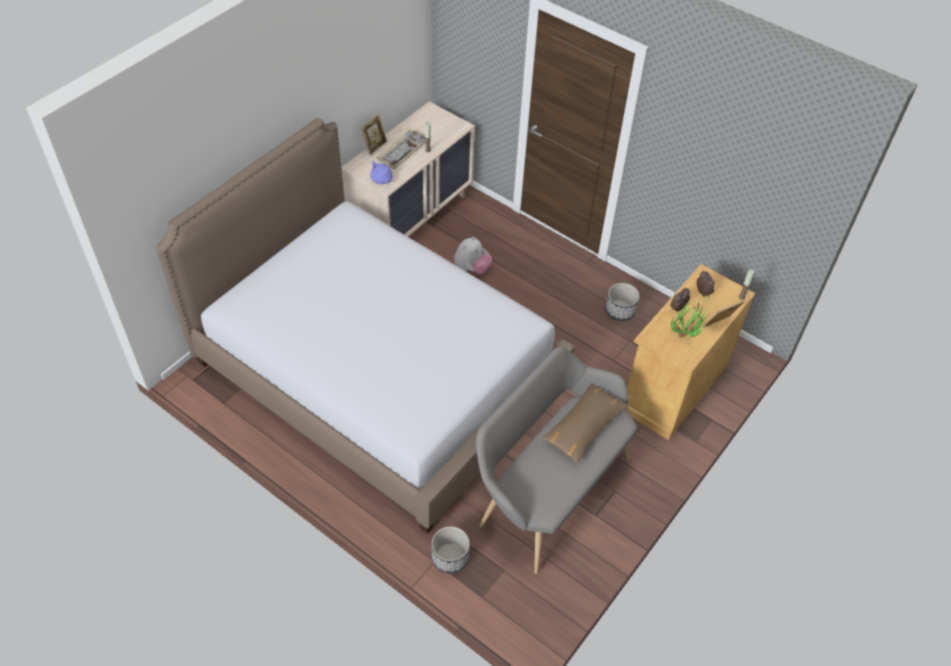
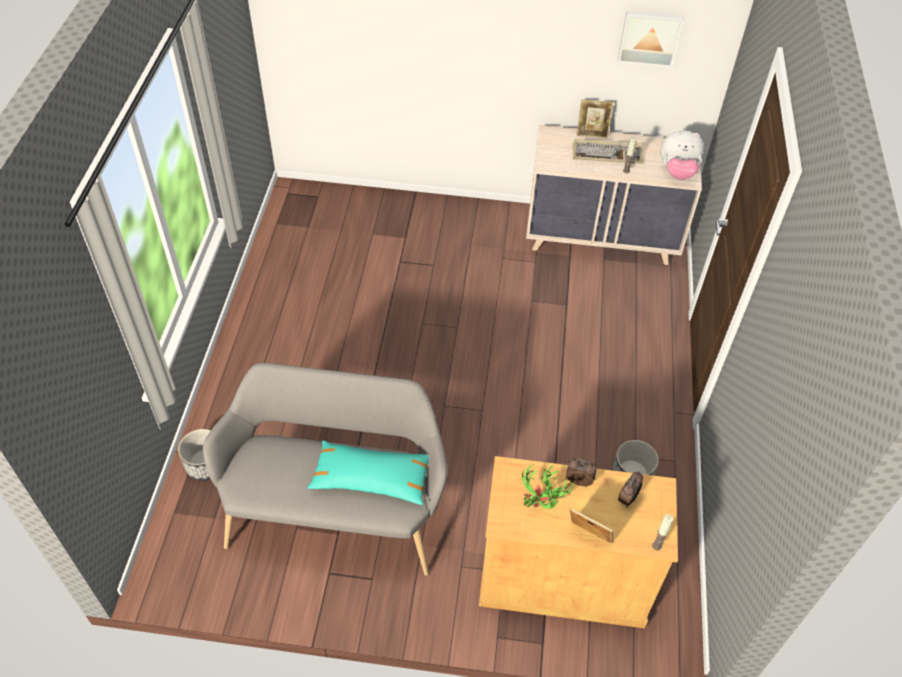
camera: 60 degrees right, 0 degrees up
bed [156,118,574,534] -> none
purple teapot [370,161,393,184] -> none
plush toy [454,237,492,274] -> plush toy moved to [660,131,704,180]
brown pillow [541,383,629,464] -> turquoise pillow [308,440,429,505]
none -> picture [618,11,683,68]

